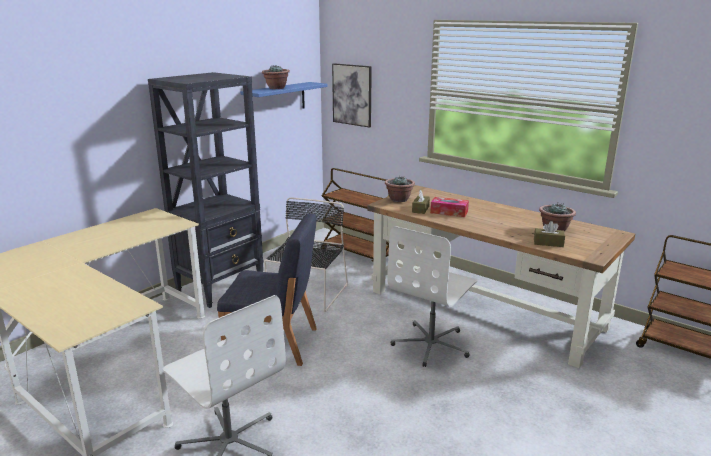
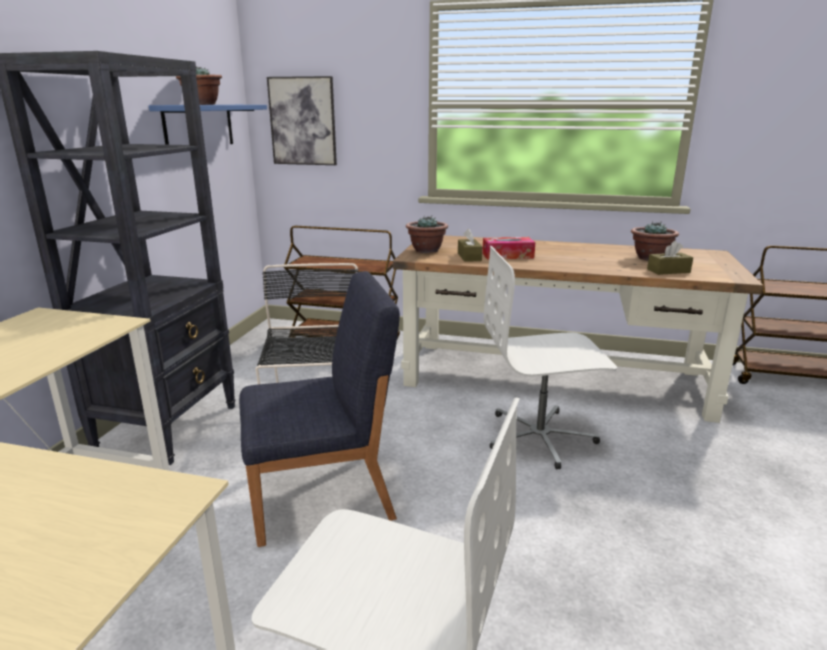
camera: 25 degrees left, 0 degrees up
white office chair [387,226,477,367] -> white office chair turned 75 degrees clockwise [484,246,617,469]

